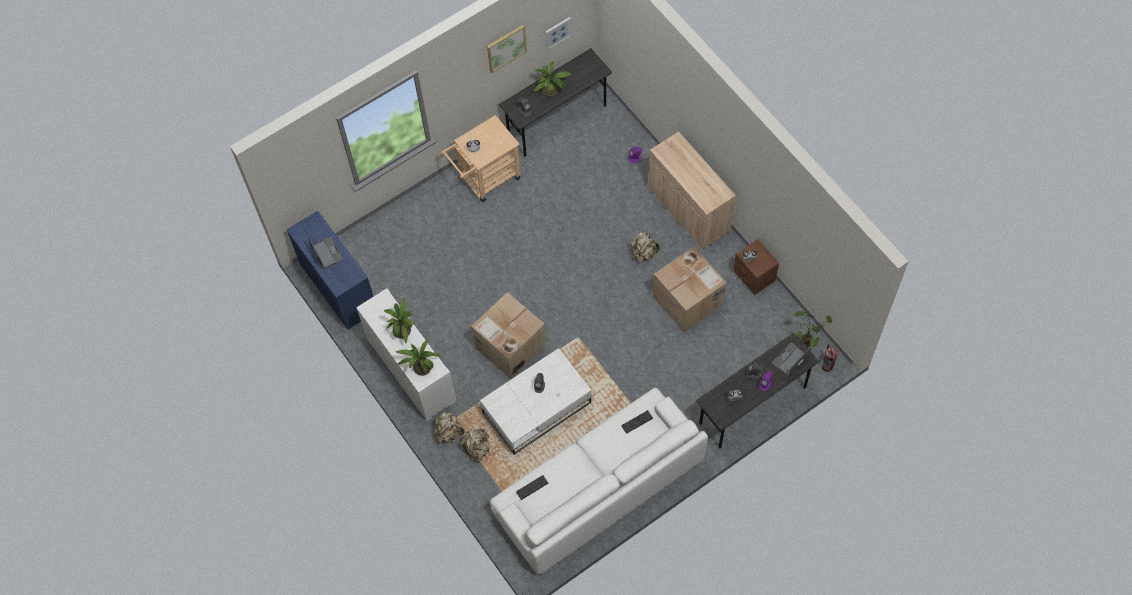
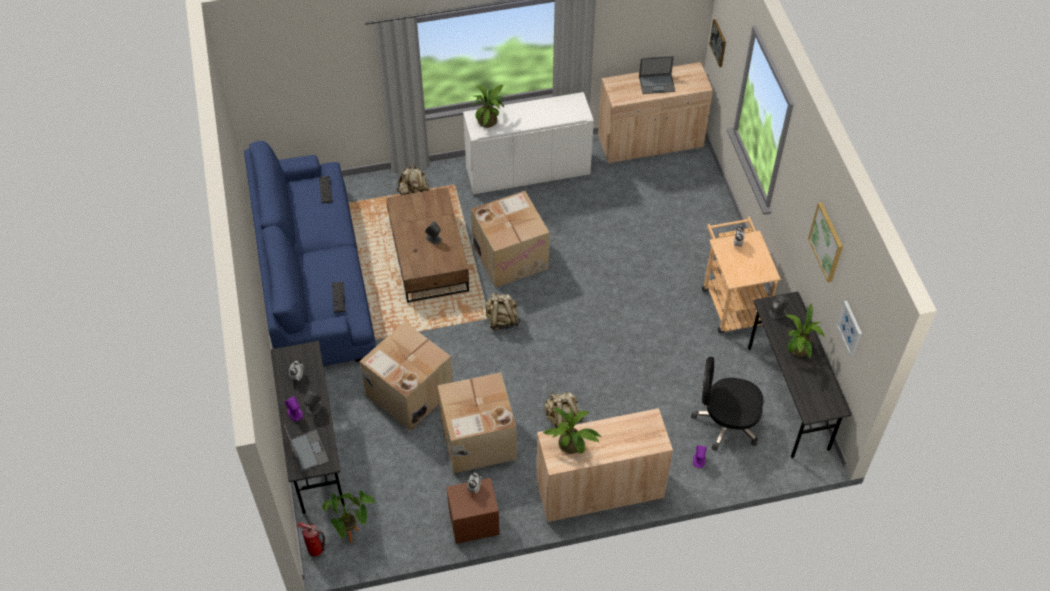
camera: 110 degrees right, 10 degrees down
blue cabinet [287,211,374,330] -> beige cabinet [598,62,713,163]
potted plant [384,298,415,343] -> potted plant moved to [543,407,602,454]
beige backpack [435,412,464,443] -> beige backpack moved to [485,292,520,330]
white coffee table [480,348,592,455] -> brown coffee table [386,187,469,303]
white sofa [490,388,708,575] -> blue sofa [244,141,376,366]
none -> cardboard box [360,322,453,431]
none -> black office chair [691,357,763,451]
none -> picture [709,19,726,67]

